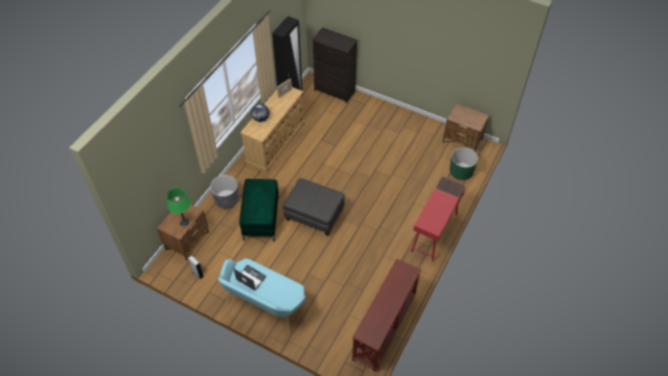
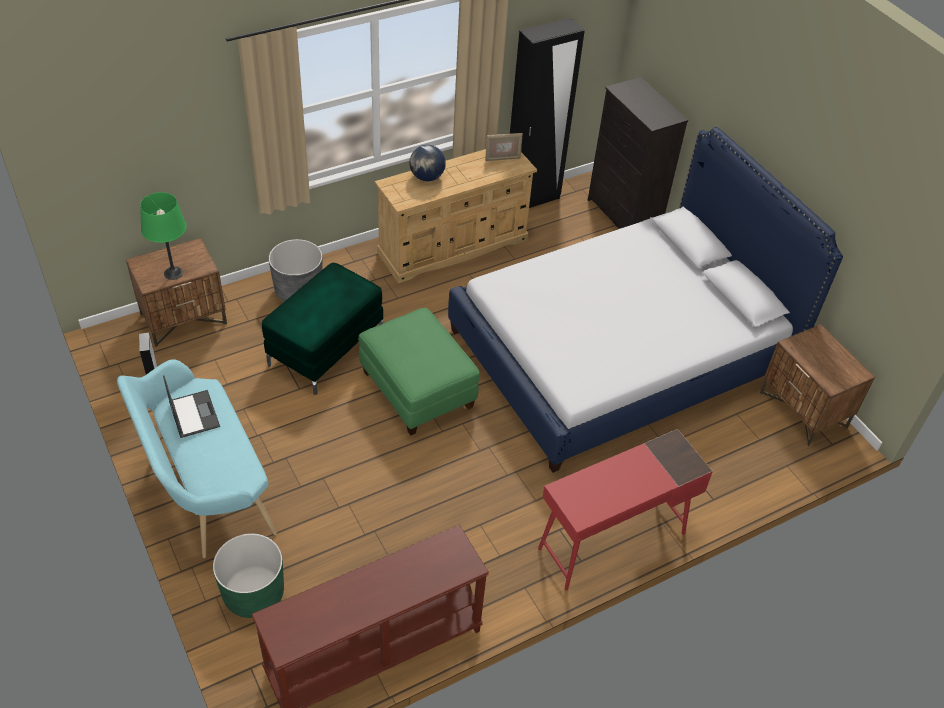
camera: 30 degrees right, 5 degrees down
grey ottoman [283,178,345,236] -> green ottoman [358,308,480,436]
green planter [450,147,478,180] -> green planter moved to [213,534,284,618]
none -> bed [448,127,843,473]

